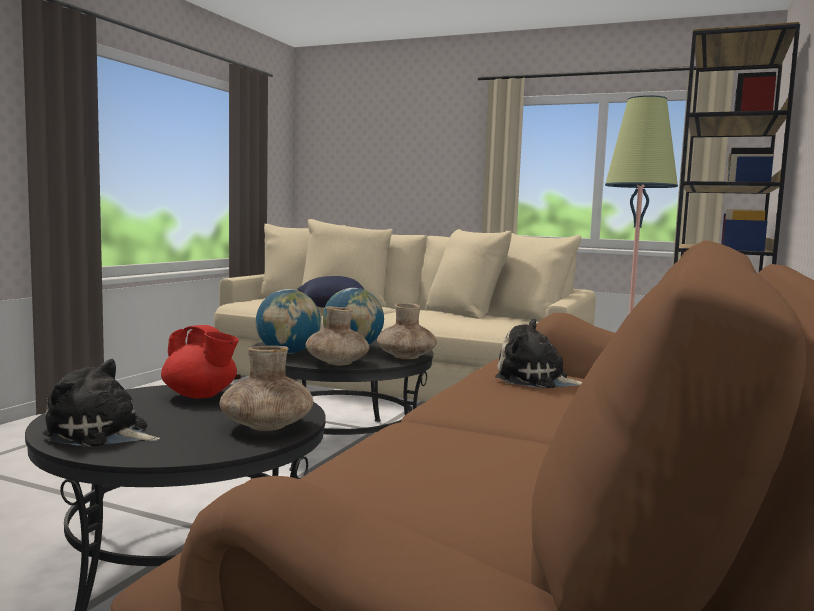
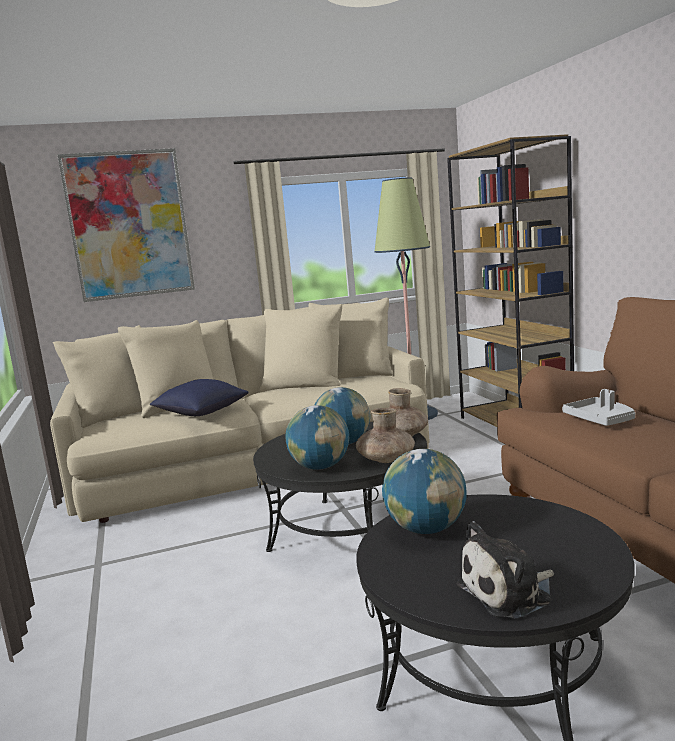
camera: 40 degrees left, 5 degrees up
red teapot [161,325,239,399] -> globe [382,449,467,534]
brown vase [219,346,313,431] -> none
plush toy [495,319,582,388] -> grey tray [562,389,635,426]
none -> picture [57,148,195,302]

